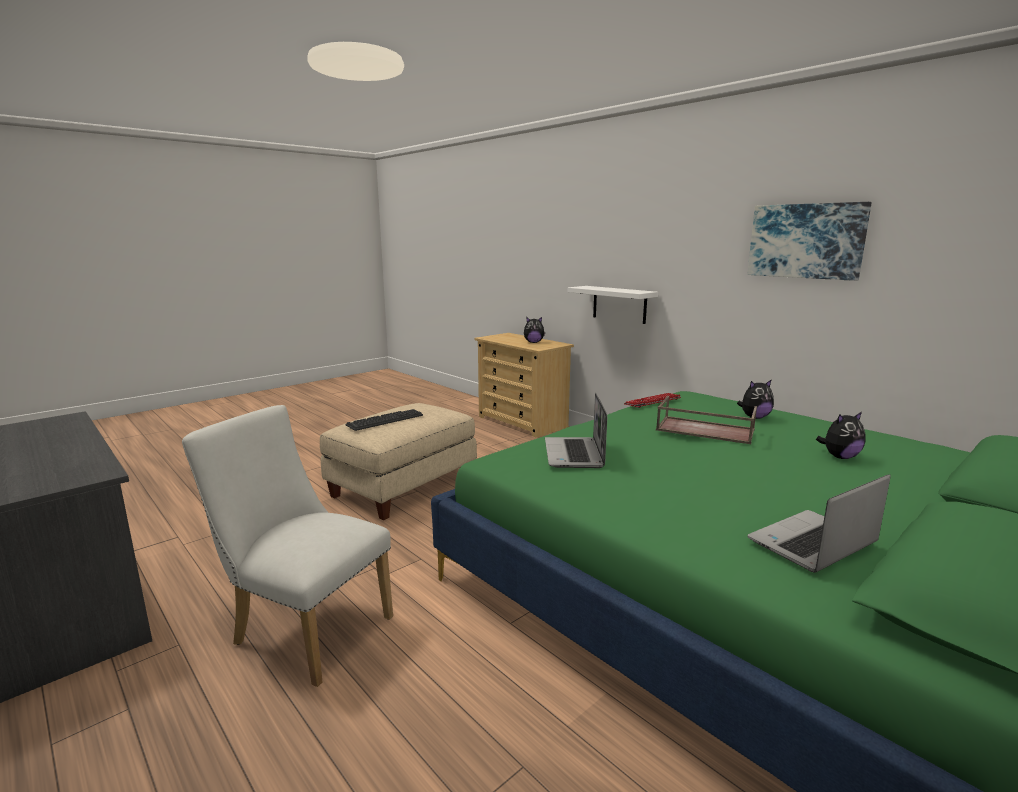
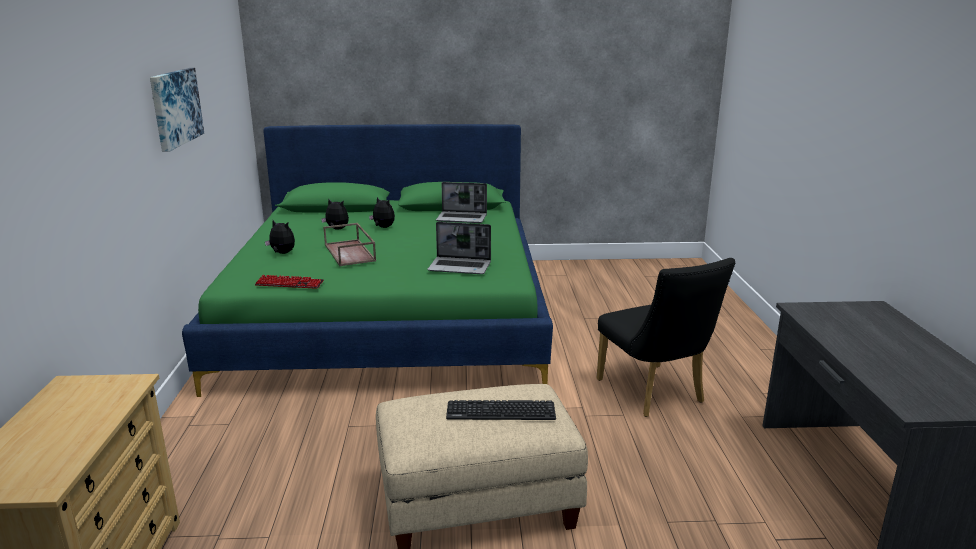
camera: 140 degrees left, 5 degrees up
white chair [182,405,393,687] -> black chair [596,258,735,417]
plush toy [524,317,545,343] -> plush toy moved to [369,197,395,228]
laptop [545,393,607,468] -> laptop turned 60 degrees clockwise [427,222,491,274]
white shelf [567,286,658,324] -> none

